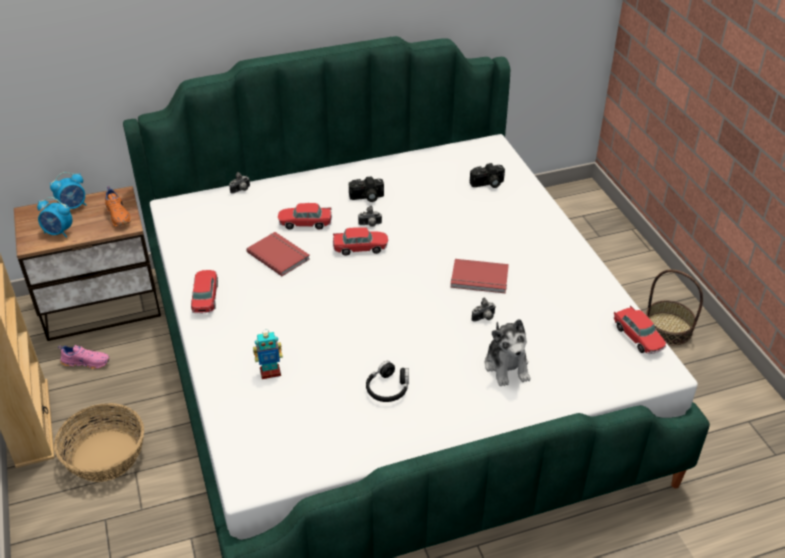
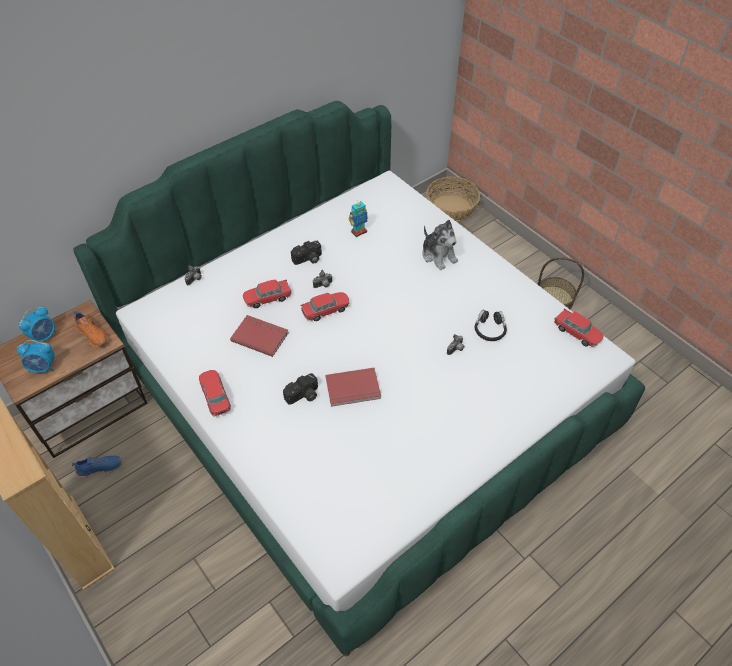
camera: 20 degrees left, 10 degrees up
basket [54,403,144,482] -> basket moved to [426,177,480,221]
pink shoe [58,345,110,369] -> blue shoe [72,456,122,478]
toy robot [253,329,283,379] -> toy robot moved to [348,202,368,237]
black headphones [366,361,409,402] -> black headphones moved to [475,309,507,341]
red book [450,259,509,293] -> red book moved to [325,368,381,407]
camera [470,163,505,188] -> camera moved to [283,373,318,405]
plush toy [485,319,530,387] -> plush toy moved to [422,220,458,270]

